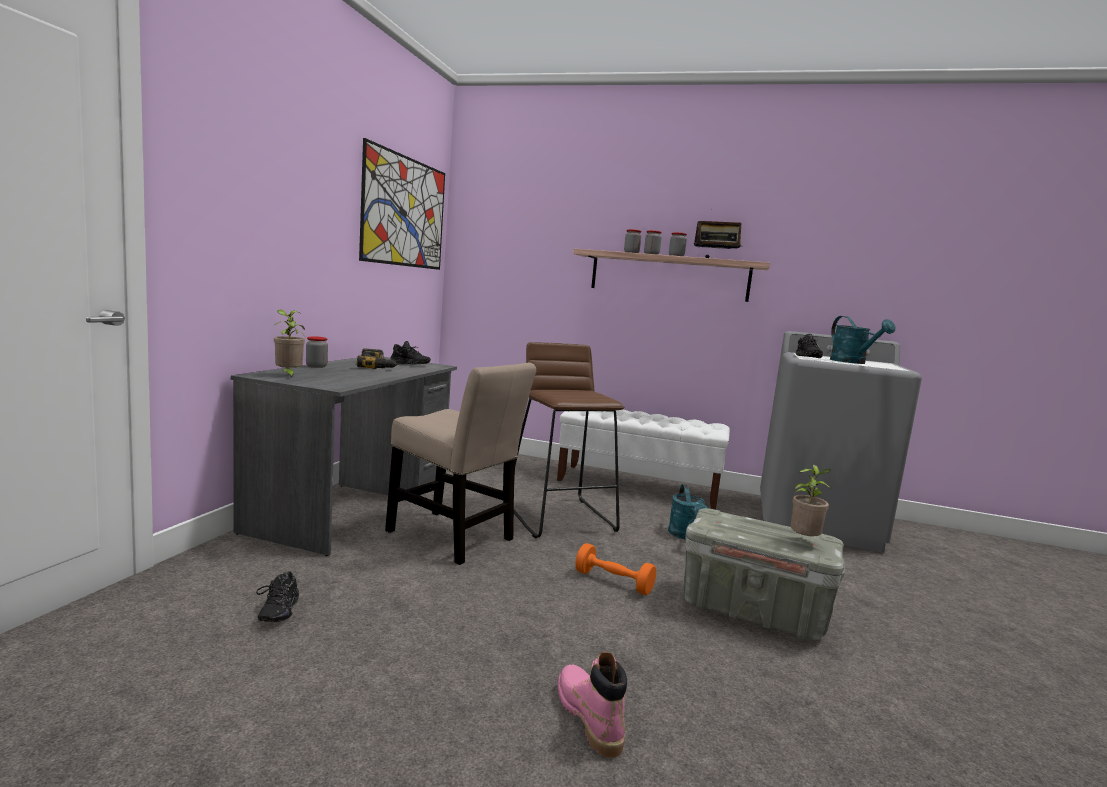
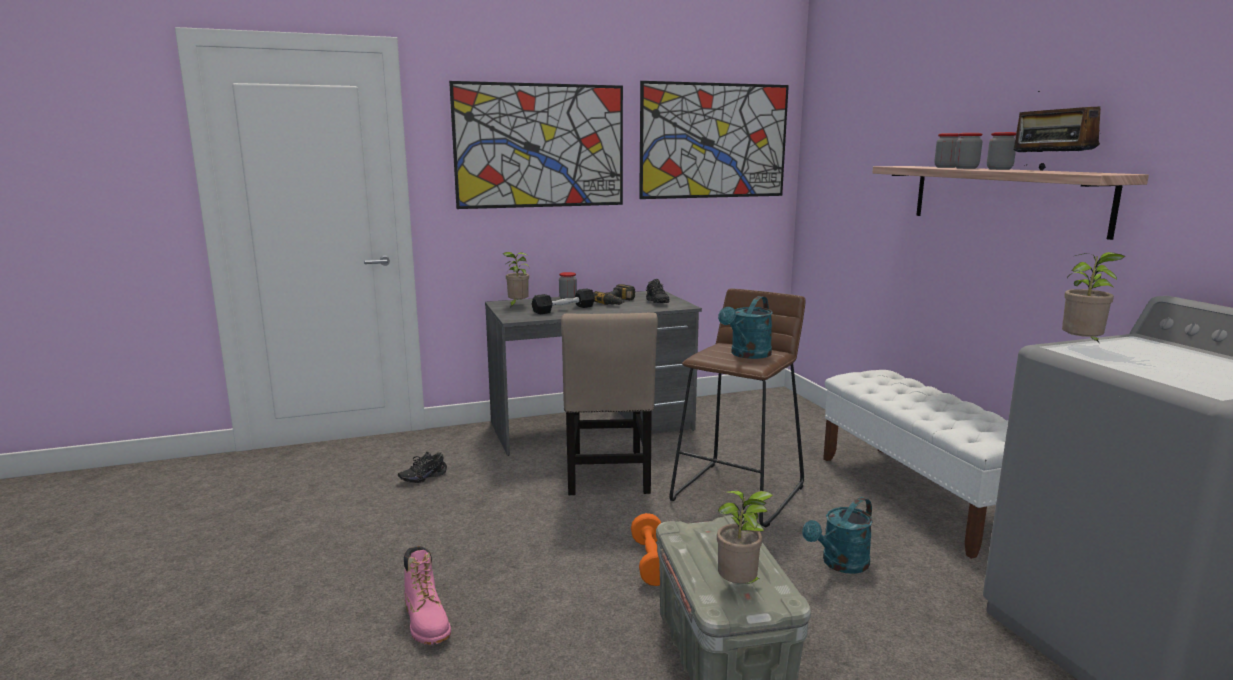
camera: 55 degrees right, 5 degrees up
pink boot [558,652,627,758] -> pink boot turned 120 degrees clockwise [404,546,451,645]
black shoe [796,334,823,358] -> potted plant [1062,252,1125,344]
turquoise watering can [830,316,895,364] -> turquoise watering can moved to [718,296,773,359]
none -> picture [449,81,623,209]
none -> black dumbbell [531,288,595,315]

